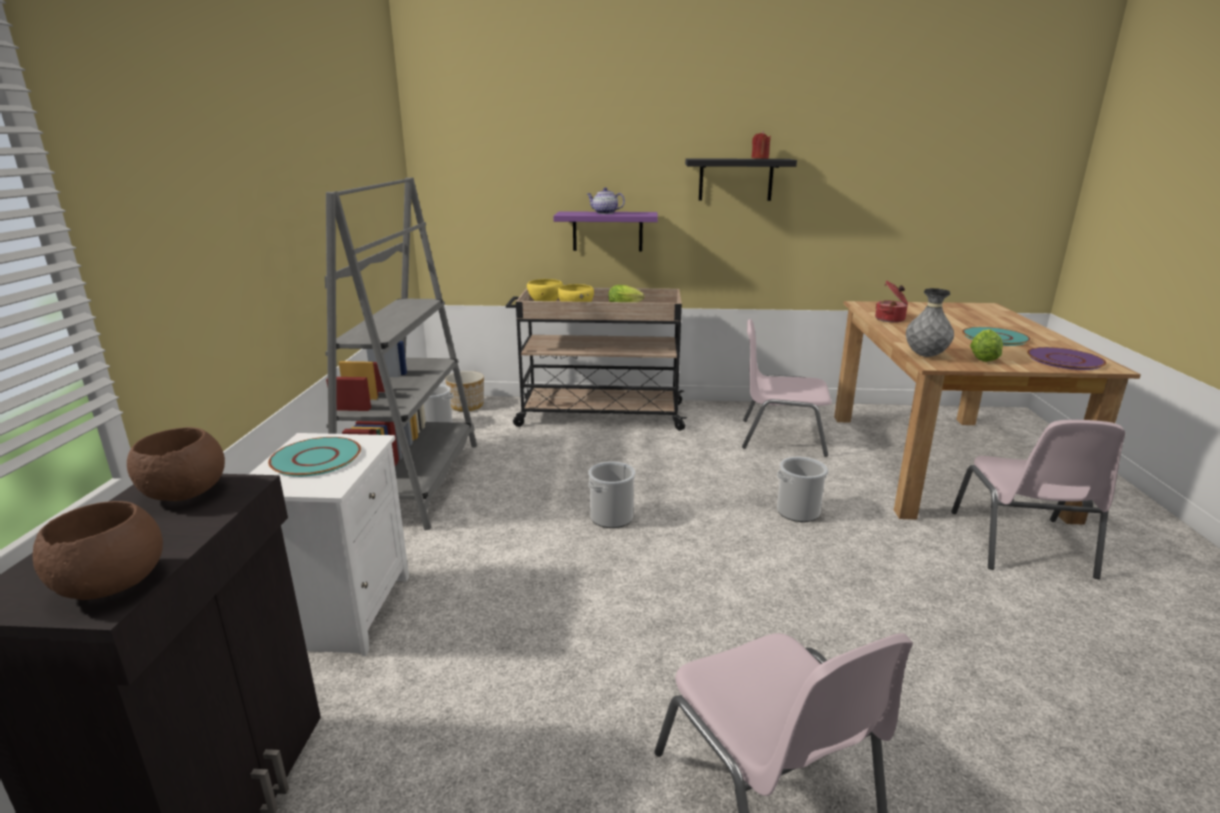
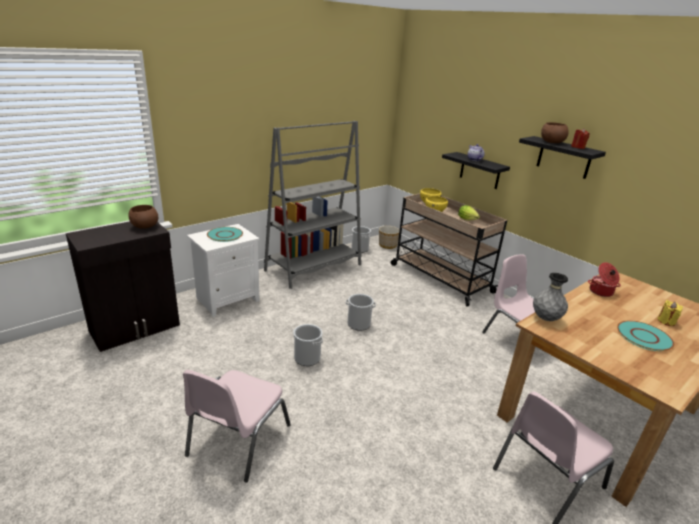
camera: 45 degrees right, 5 degrees up
brown bowl [33,501,163,600] -> brown bowl moved to [541,122,569,143]
purple shelf [553,211,658,251] -> black shelf [442,152,510,189]
bucket [777,457,829,522] -> bucket moved to [293,324,323,366]
lettuce [970,329,1003,362] -> none
purple plate [1027,347,1106,370] -> none
none -> yellow candle [657,300,683,326]

